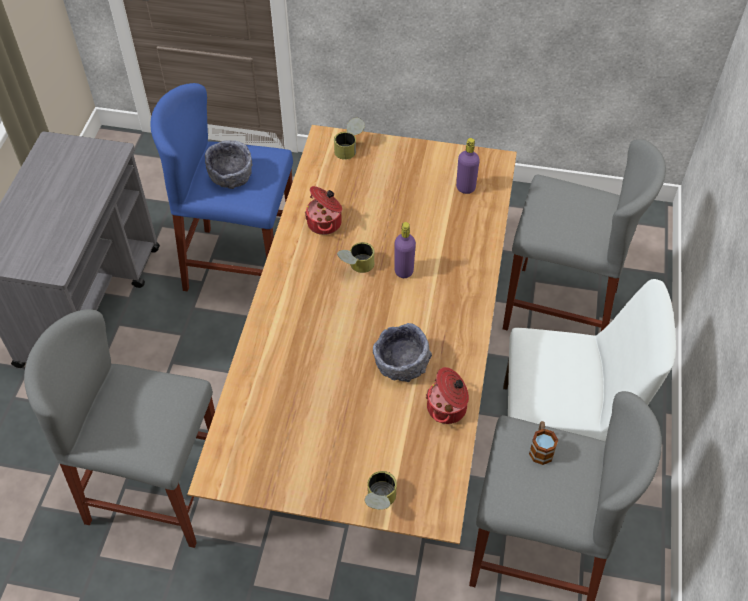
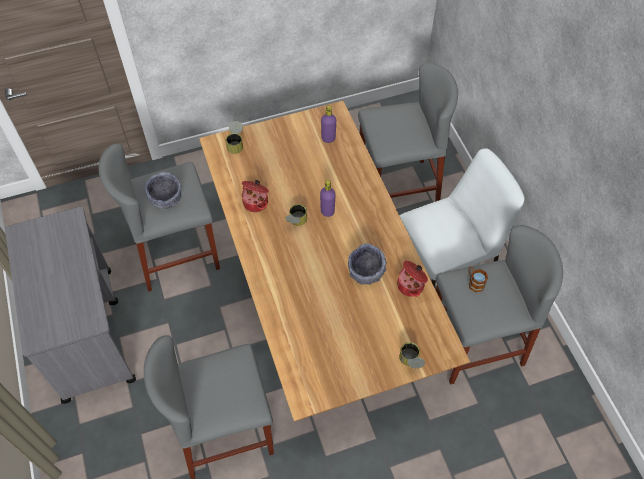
camera: 30 degrees left, 5 degrees up
blue stool [151,83,293,291] -> grey stool [98,143,220,292]

